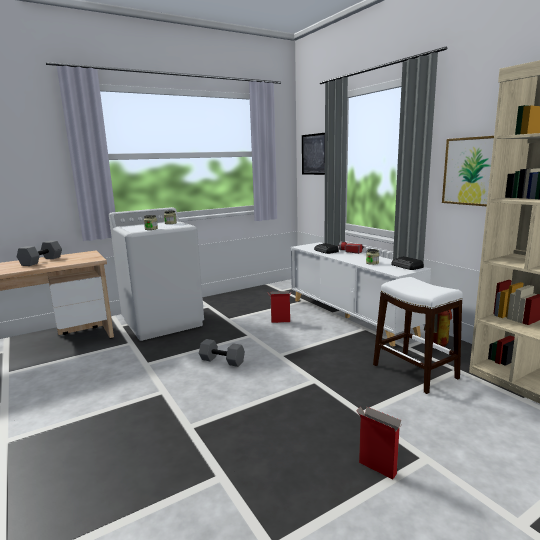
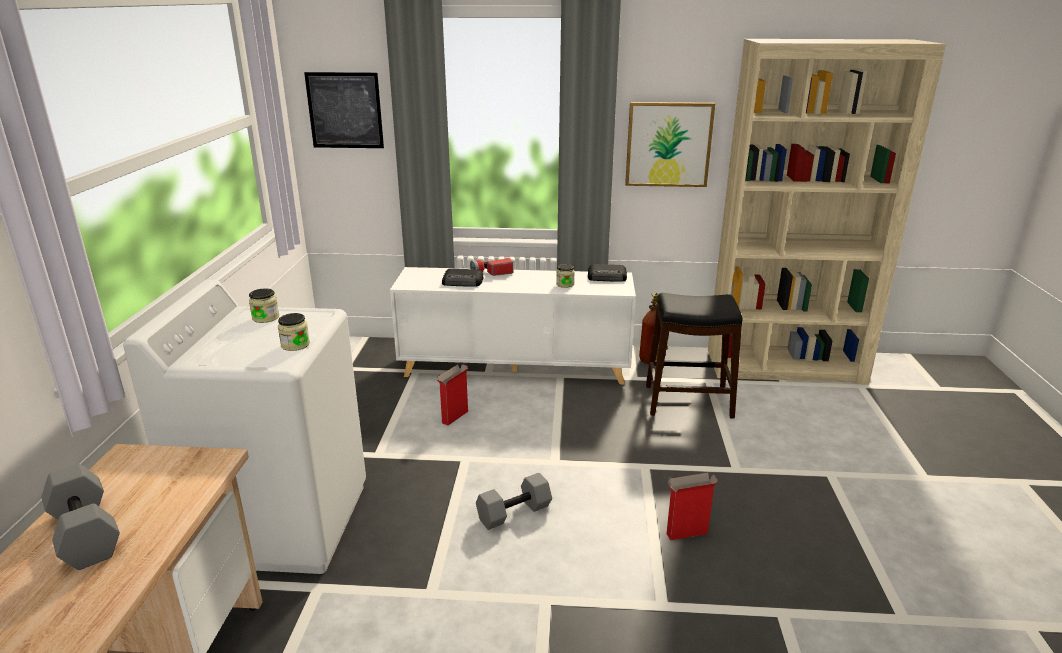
camera: 55 degrees left, 10 degrees up
cardboard box [356,406,403,479] -> cardboard box moved to [666,473,718,540]
white stool [373,277,463,394] -> black stool [646,293,743,419]

